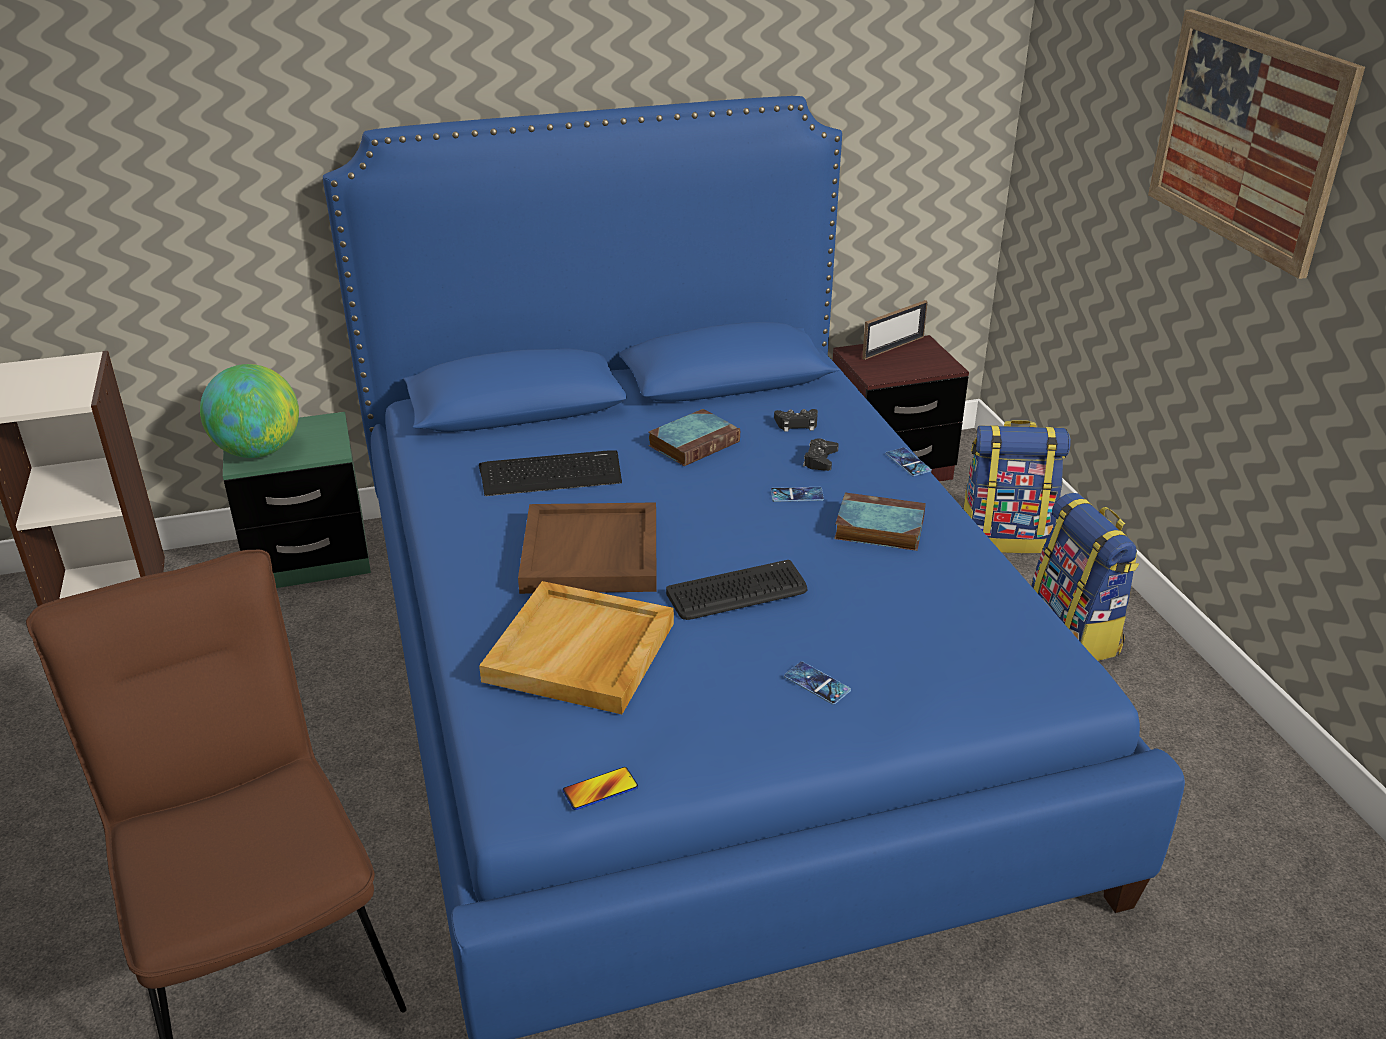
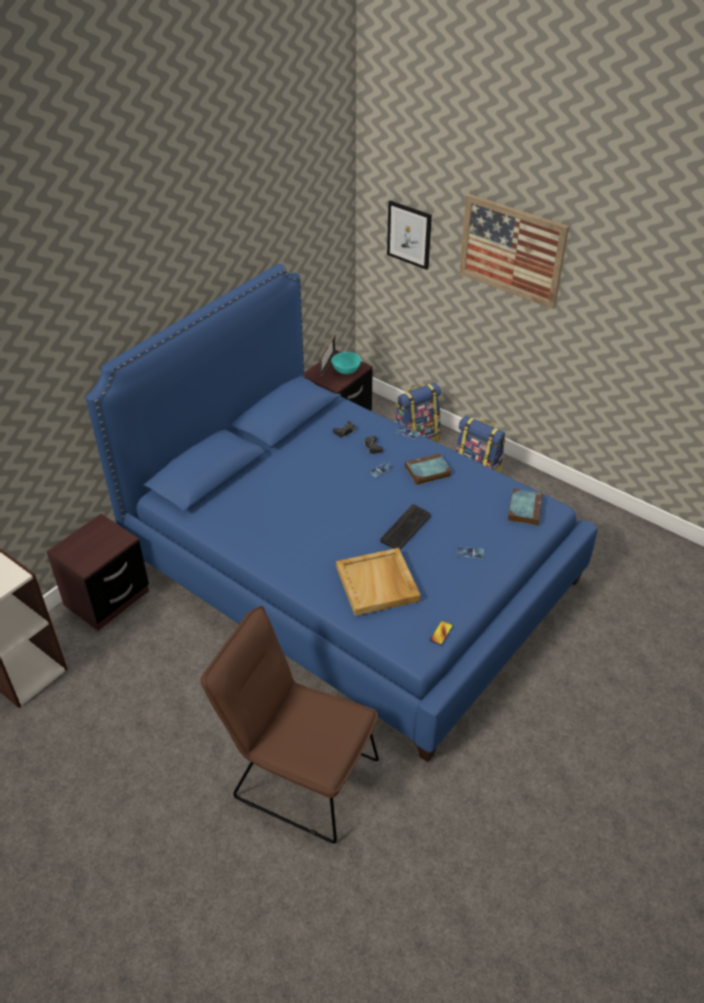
camera: 35 degrees left, 10 degrees up
globe [200,364,299,458] -> none
green nightstand [223,412,371,588] -> brown nightstand [46,514,149,631]
keyboard [479,450,622,496] -> none
brown tray [518,502,656,594] -> none
book [648,409,740,466] -> book moved to [508,488,543,526]
none -> turquoise bowl [331,352,361,374]
none -> picture [387,200,432,270]

